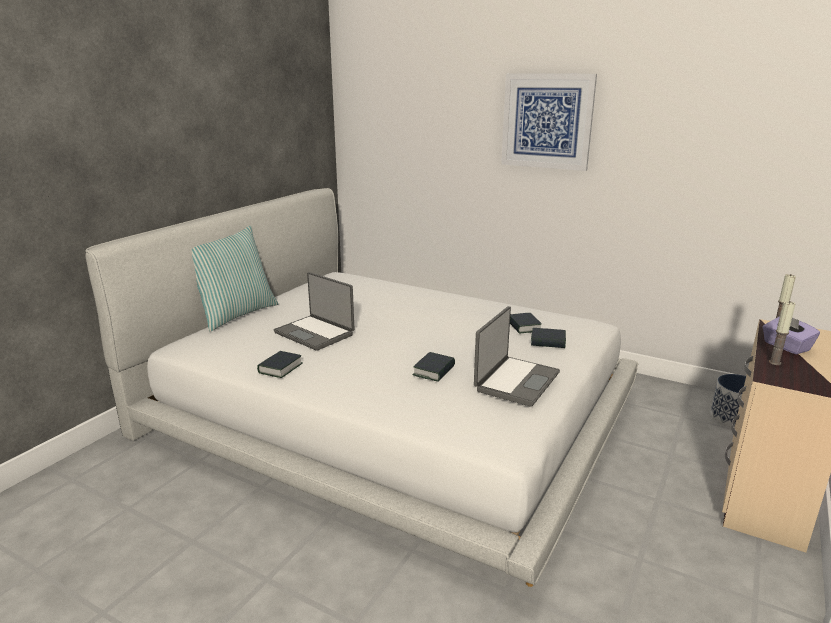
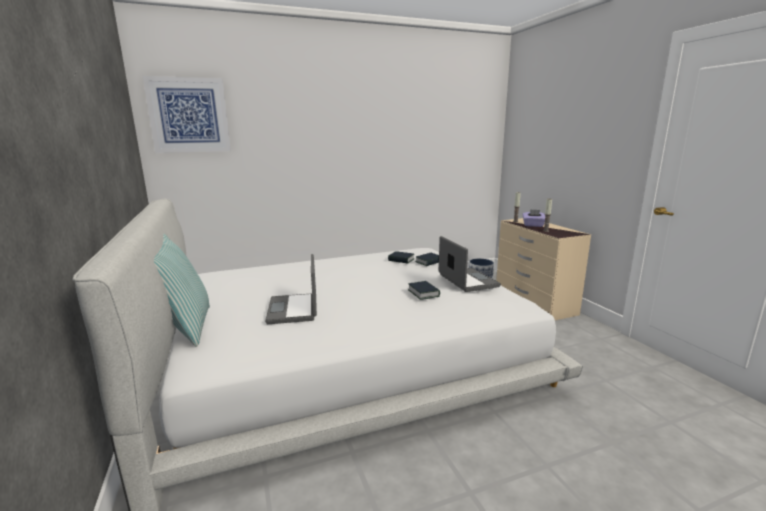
camera: 50 degrees left, 5 degrees down
book [257,351,303,378] -> none
laptop [274,272,354,351] -> laptop turned 90 degrees clockwise [265,254,317,324]
picture [501,73,597,171] -> picture moved to [143,76,231,153]

